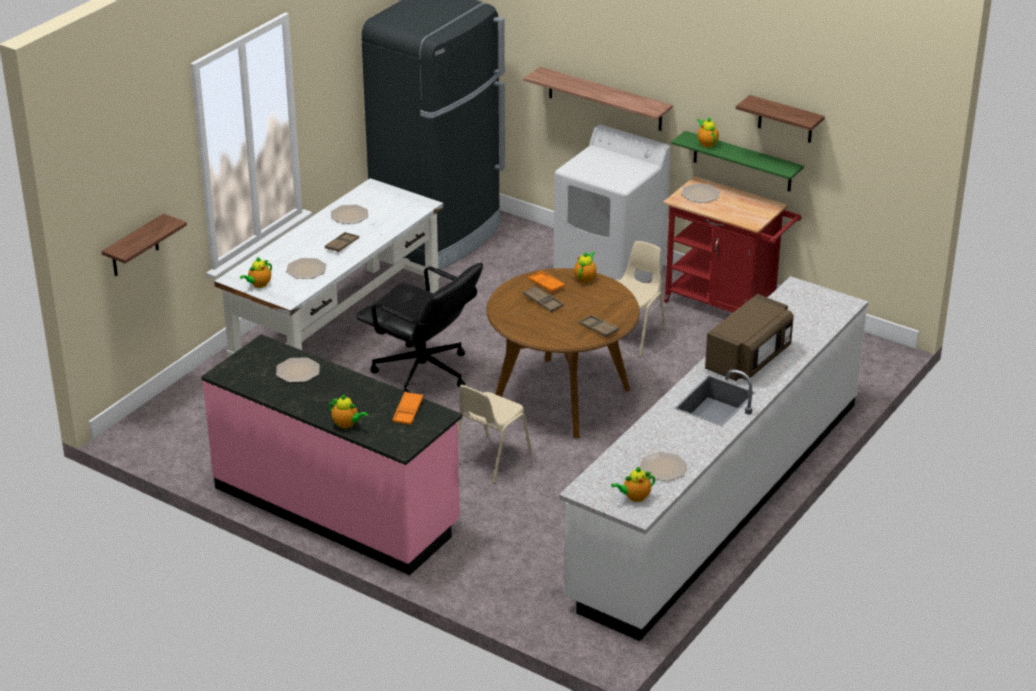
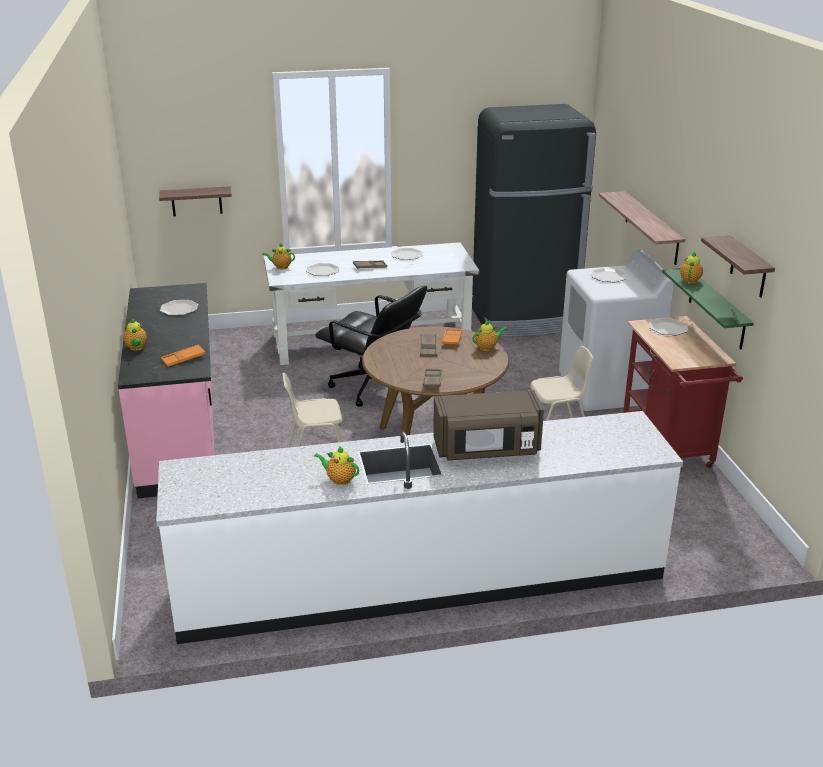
camera: 45 degrees right, 5 degrees down
black office chair [356,263,483,393] -> black office chair turned 45 degrees counterclockwise [315,285,427,407]
teapot [611,466,655,502] -> teapot moved to [314,446,359,485]
plate [640,452,687,481] -> plate moved to [591,268,627,282]

